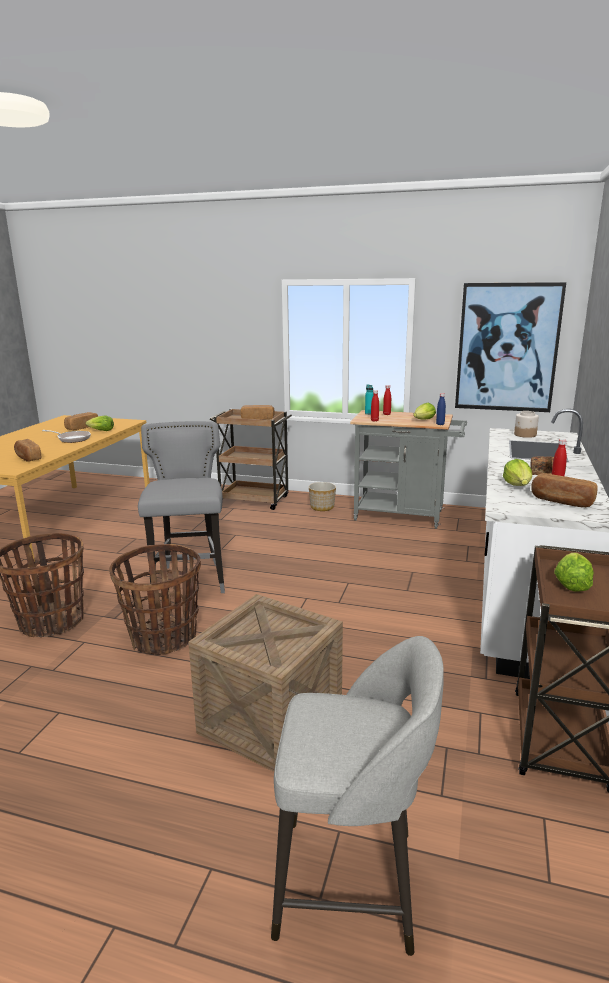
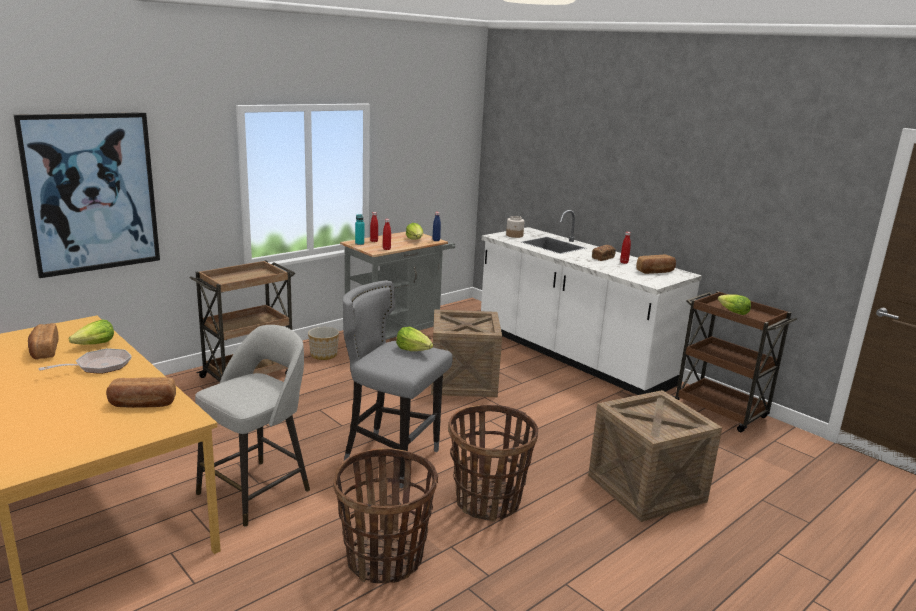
camera: 60 degrees left, 0 degrees up
bread [241,405,275,420] -> none
grey stool [271,636,444,956] -> grey stool moved to [195,325,310,527]
picture [455,282,566,412] -> picture moved to [14,112,160,278]
lettuce [503,459,532,486] -> lettuce moved to [396,326,433,351]
none -> crate [431,309,502,397]

